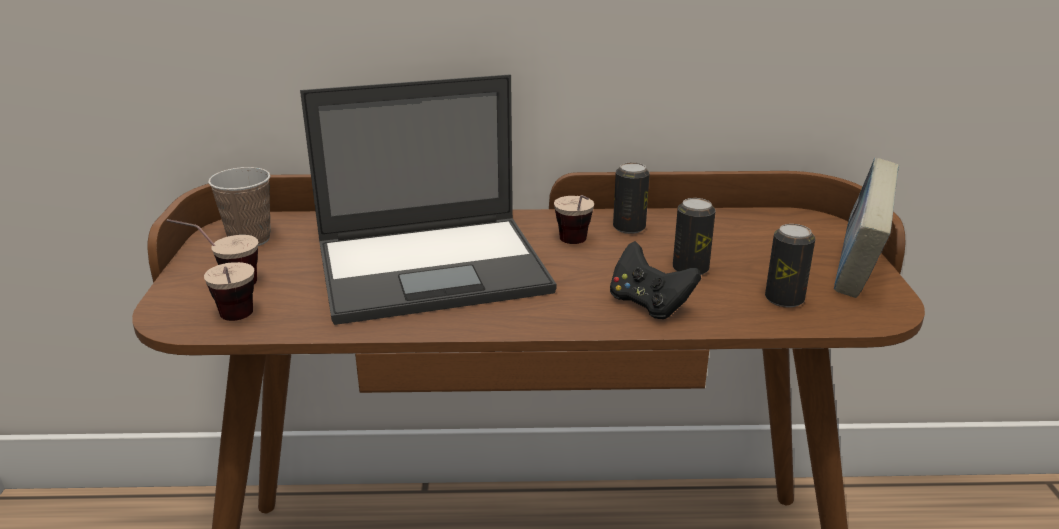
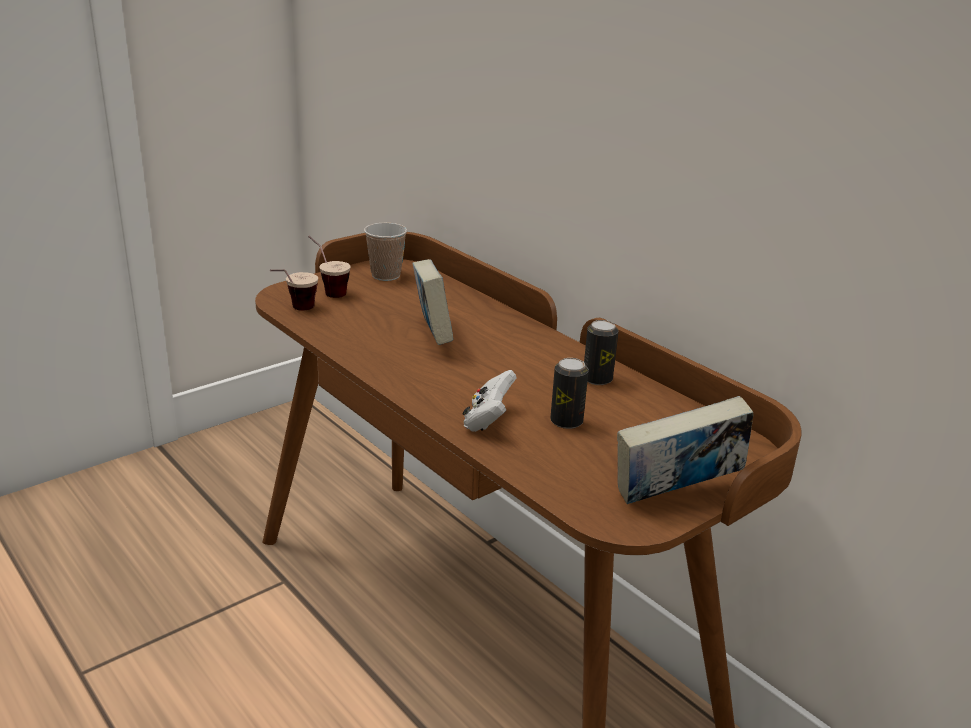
camera: 50 degrees right, 0 degrees up
laptop [300,74,557,325] -> book [412,259,454,345]
cup [554,195,594,244] -> none
black game controller [610,241,701,319] -> white game controller [463,370,516,432]
can [765,224,815,308] -> none

